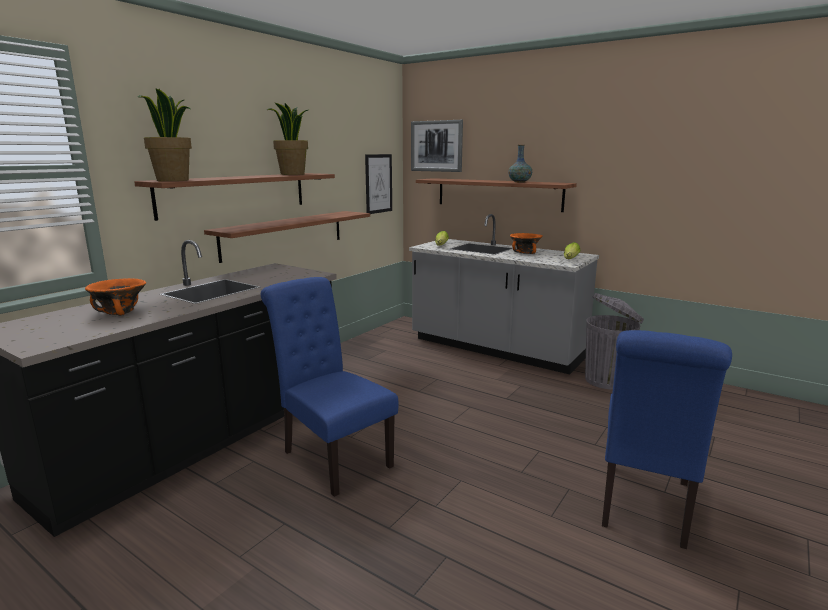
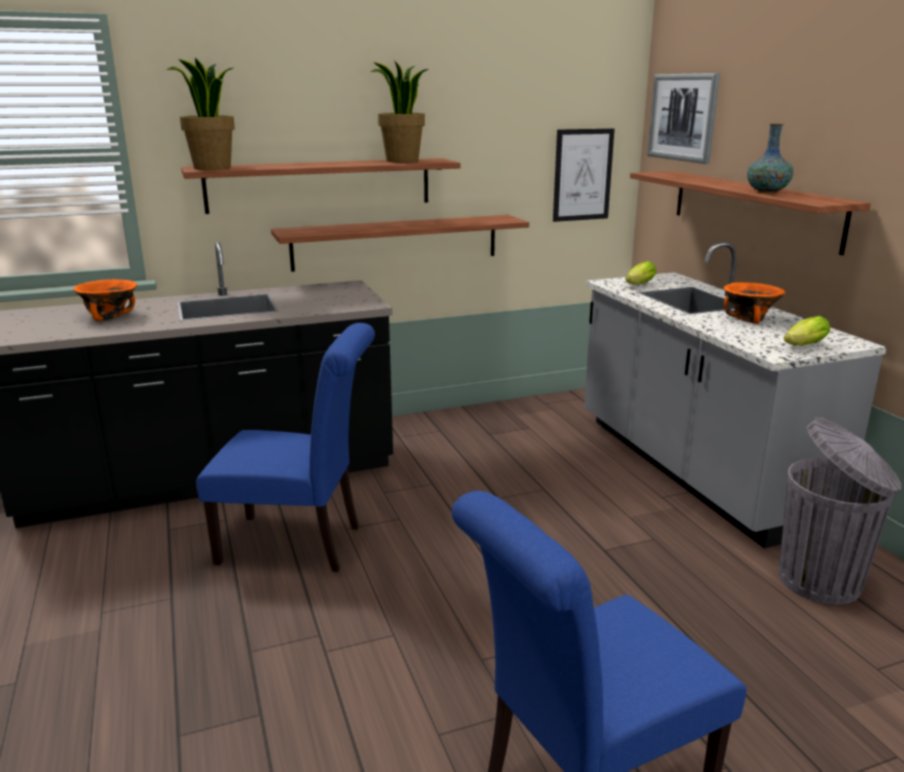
camera: 35 degrees right, 5 degrees up
blue chair [261,277,398,497] -> blue chair turned 105 degrees clockwise [196,323,375,572]

